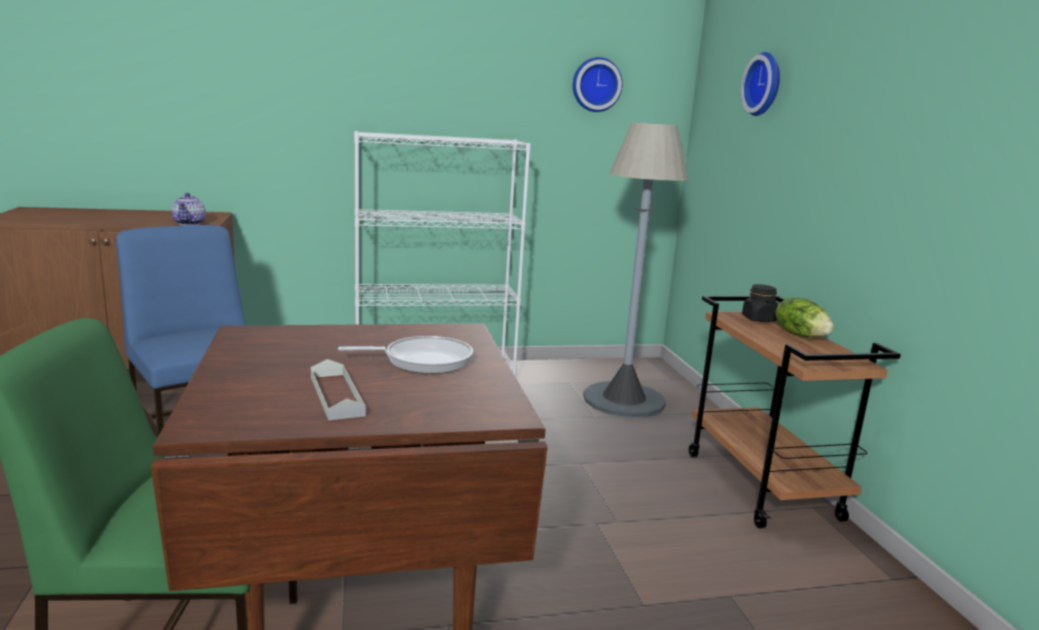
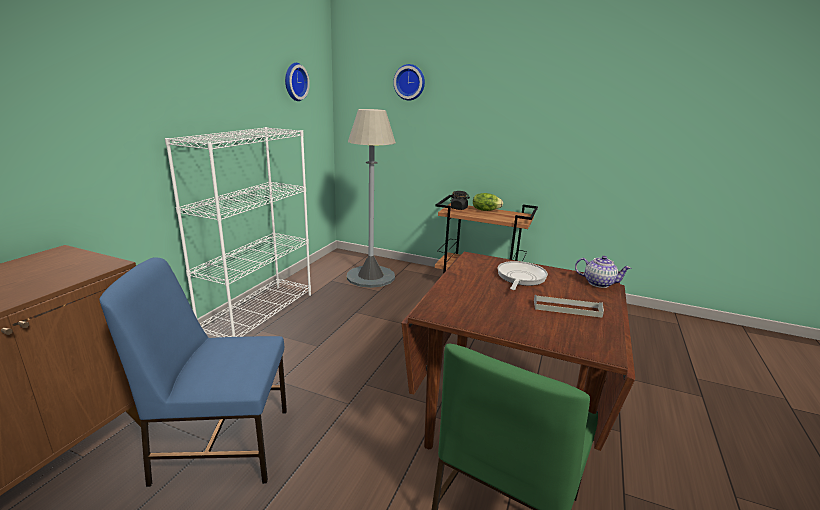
camera: 55 degrees left, 5 degrees up
teapot [171,193,206,225] -> teapot moved to [575,256,632,288]

